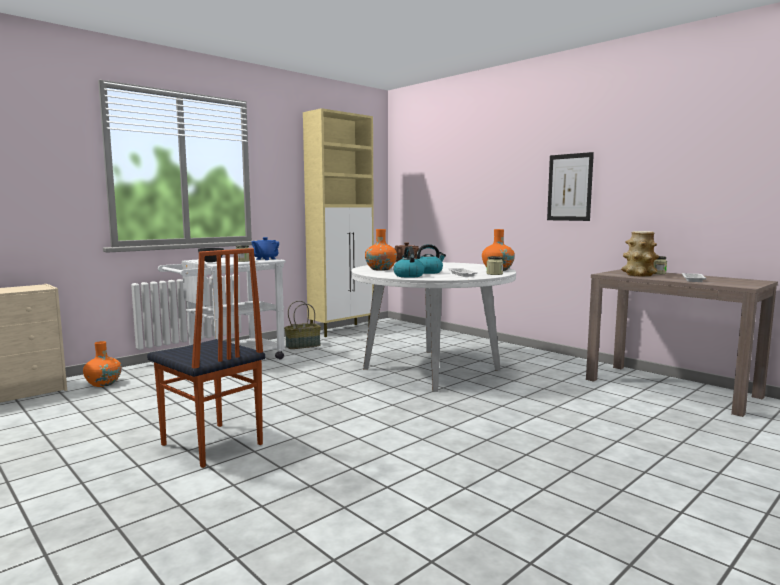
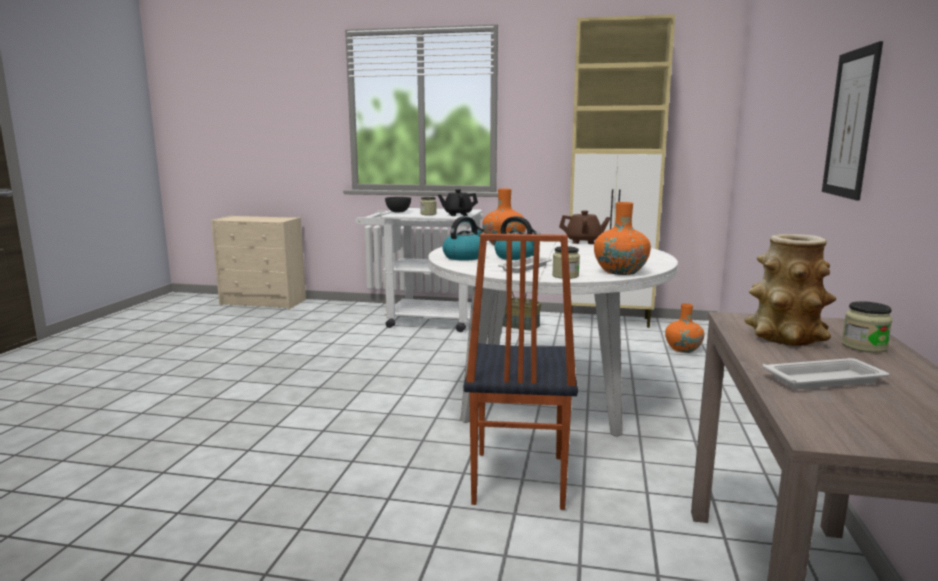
camera: 55 degrees right, 5 degrees up
orange vase [83,341,122,387] -> orange vase moved to [665,303,704,353]
chair [147,248,265,468] -> chair moved to [464,234,578,510]
blue teapot [251,237,279,260] -> black teapot [438,189,478,216]

